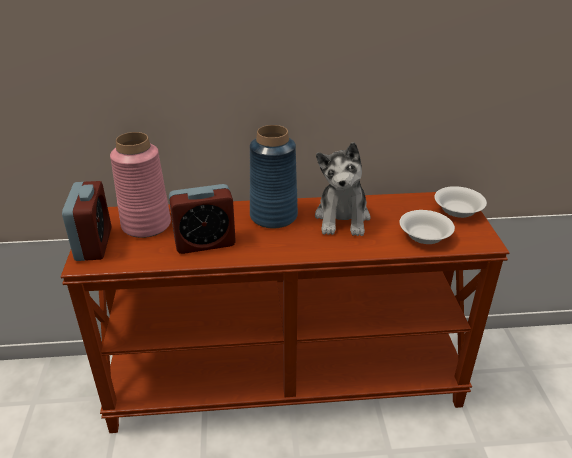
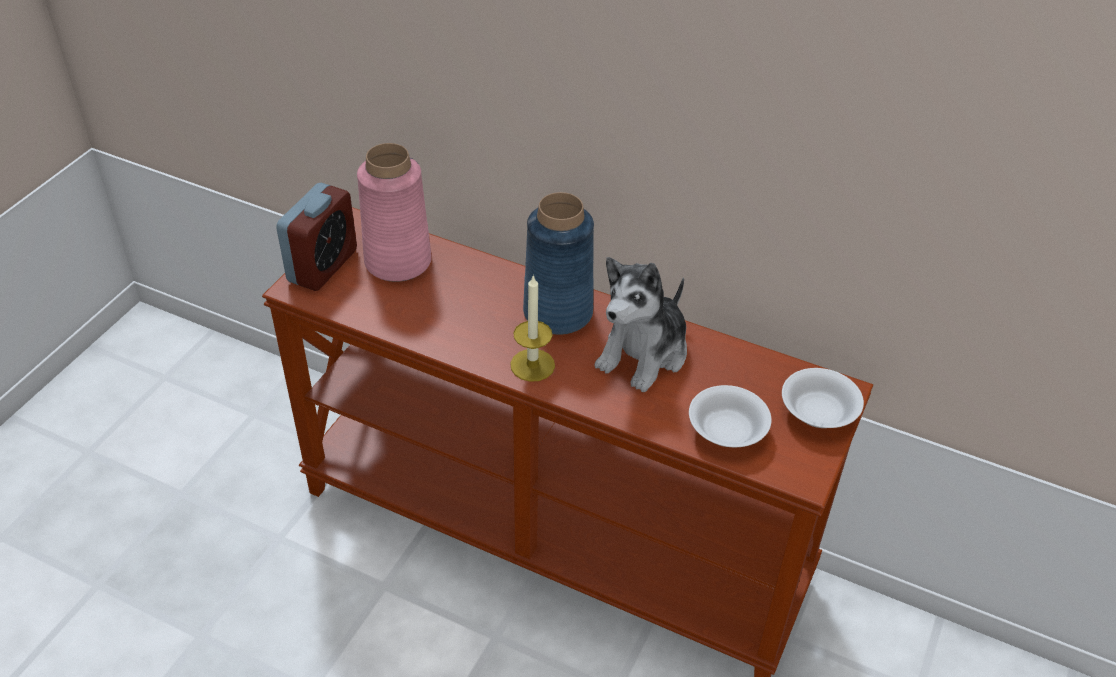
camera: 30 degrees right, 10 degrees up
alarm clock [169,184,236,254] -> none
none -> candle [510,275,555,382]

